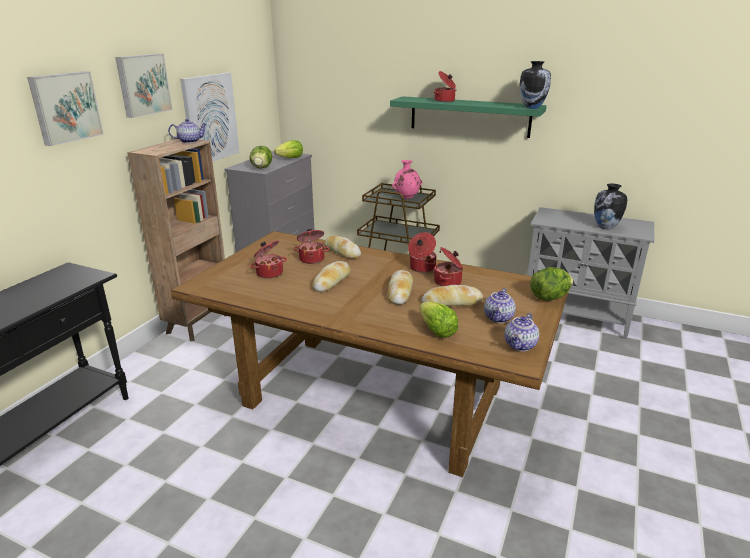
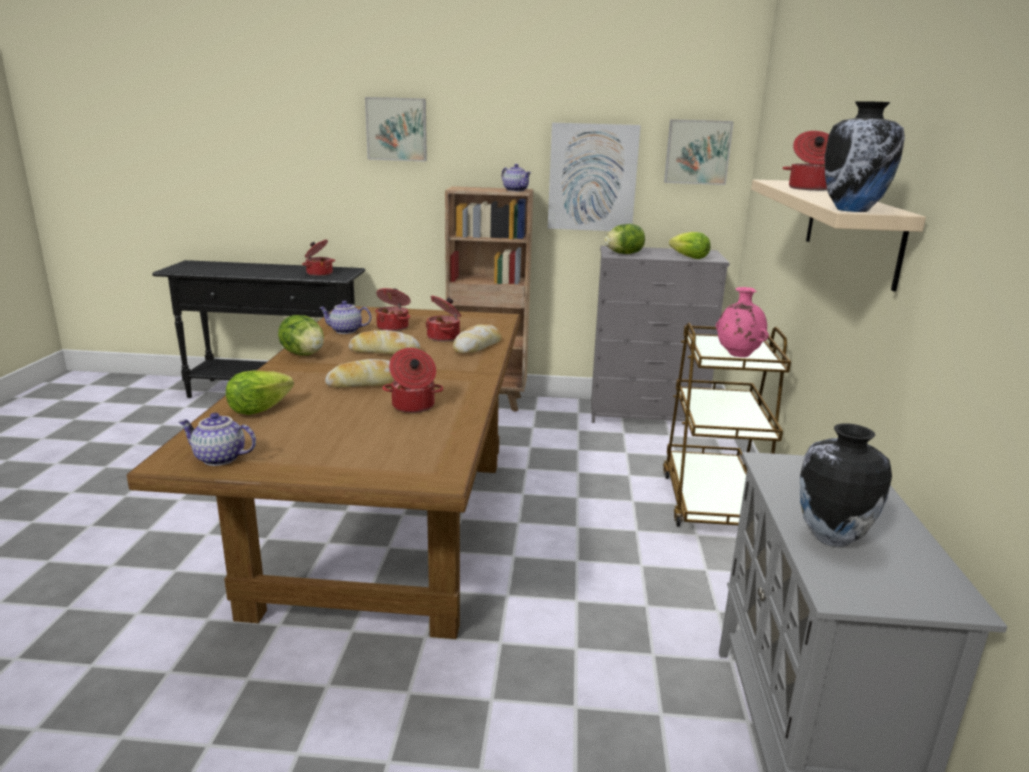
camera: 70 degrees right, 5 degrees down
picture [115,54,172,118] -> picture moved to [664,119,734,185]
green shelf [390,96,547,138] -> beige shelf [751,179,926,291]
cooking pot [408,232,436,273] -> cooking pot moved to [302,240,335,276]
bread [422,285,483,306] -> none
teapot [484,288,516,323] -> teapot moved to [319,300,371,334]
lettuce [530,267,573,301] -> lettuce moved to [278,315,324,355]

